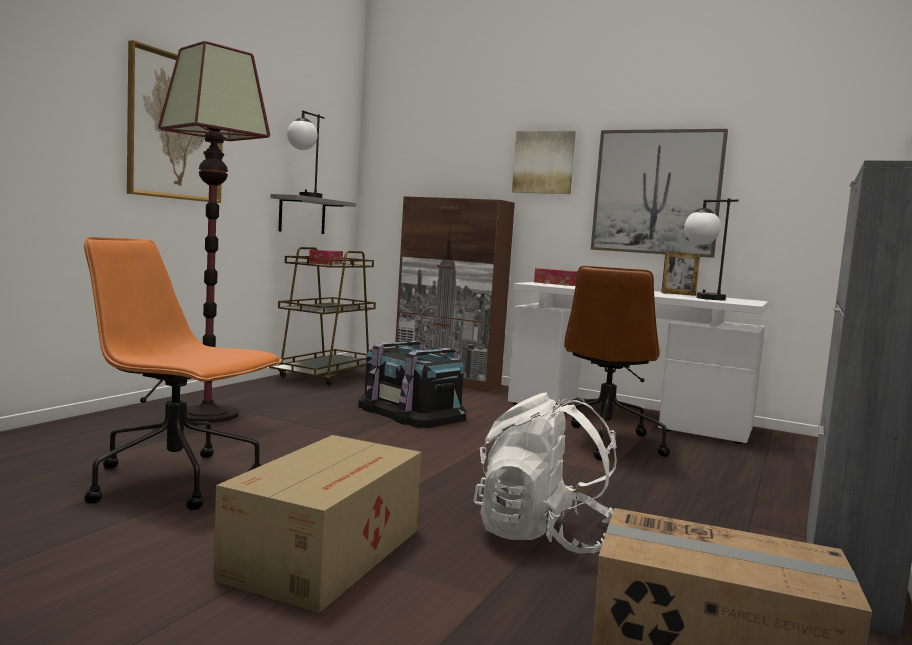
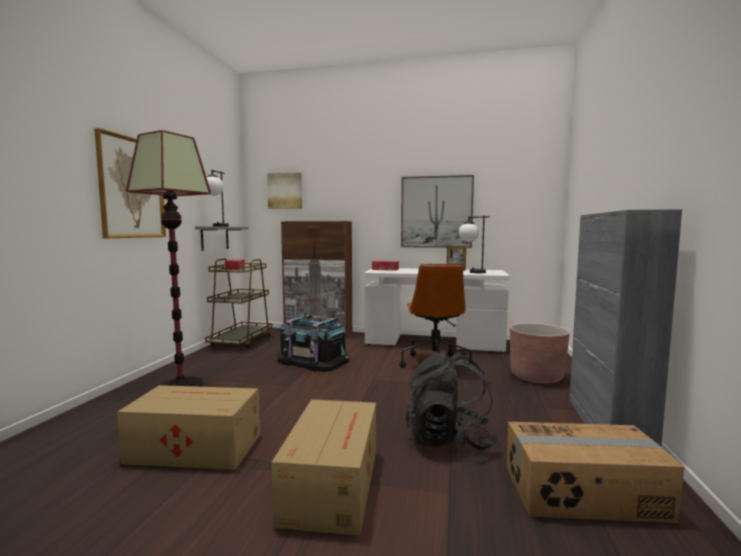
camera: 15 degrees left, 0 degrees up
orange office chair [84,237,282,510] -> cardboard box [117,385,260,470]
white backpack [474,393,617,554] -> black backpack [406,353,498,450]
picture [512,131,576,194] -> picture moved to [267,172,302,209]
none -> brown planter [510,323,570,384]

